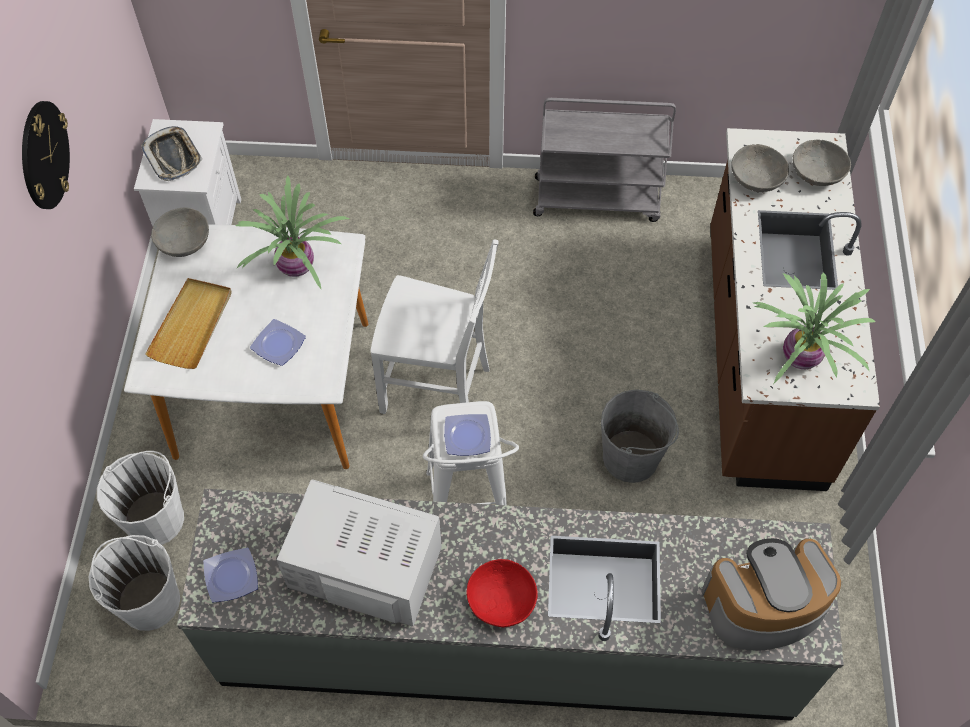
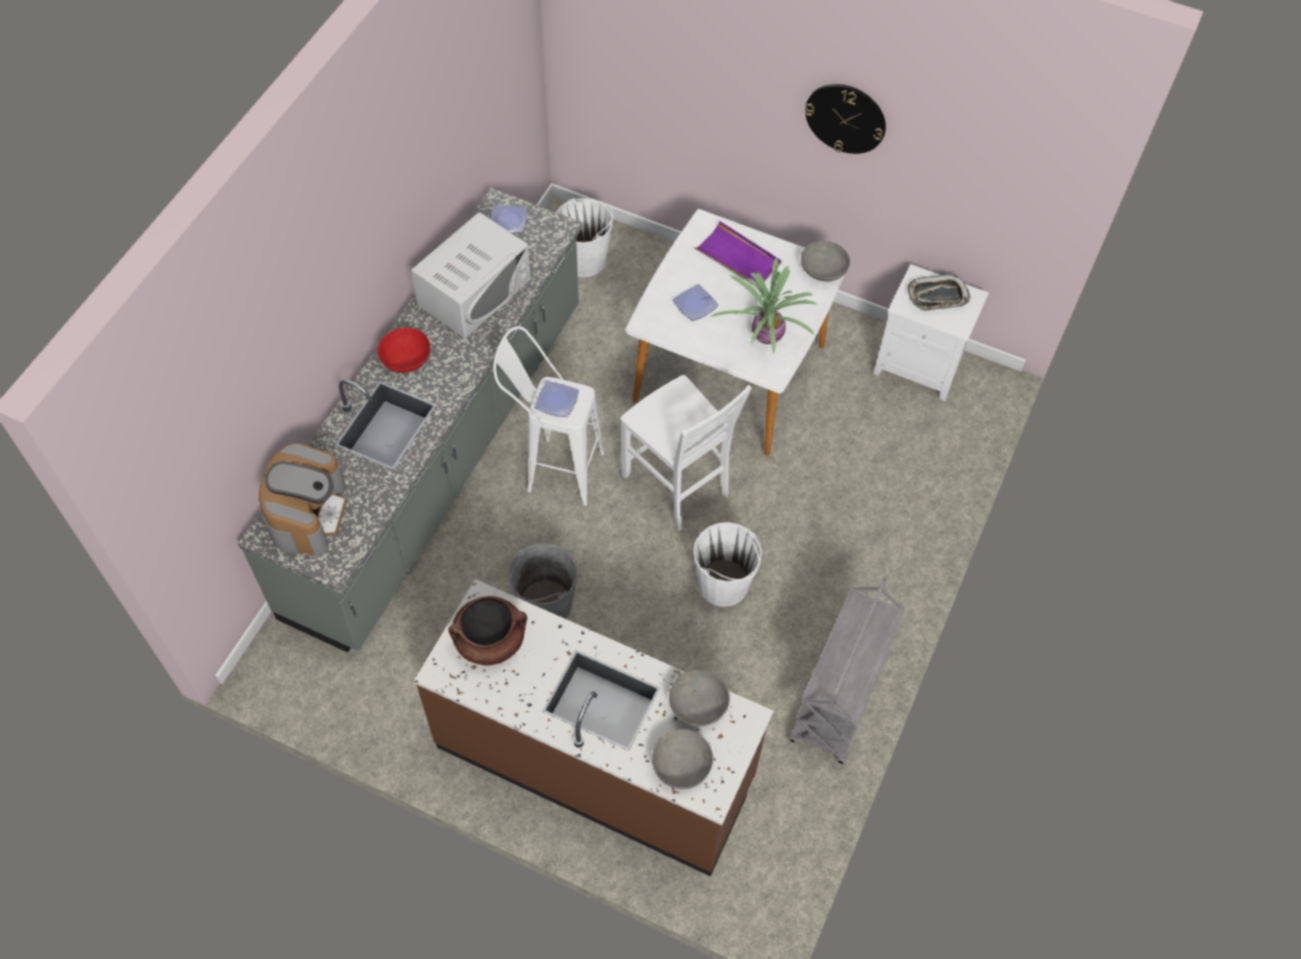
camera: 110 degrees right, 0 degrees up
white bucket [97,451,184,545] -> white bucket moved to [694,522,762,607]
beige tray [145,278,232,369] -> purple tray [694,221,782,285]
white chair [371,239,498,414] -> white chair turned 75 degrees counterclockwise [620,375,752,531]
potted plant [754,272,876,383] -> brown cooking pot [448,596,527,666]

